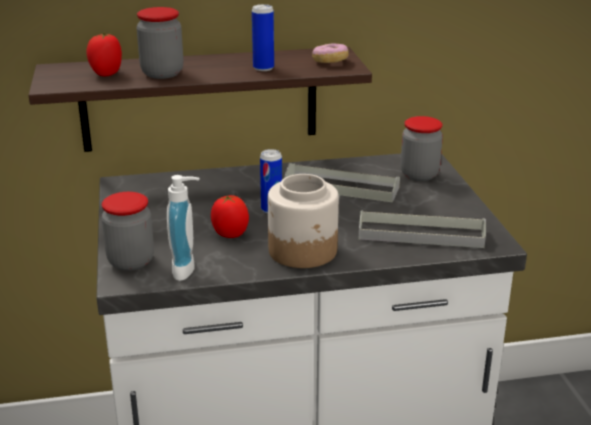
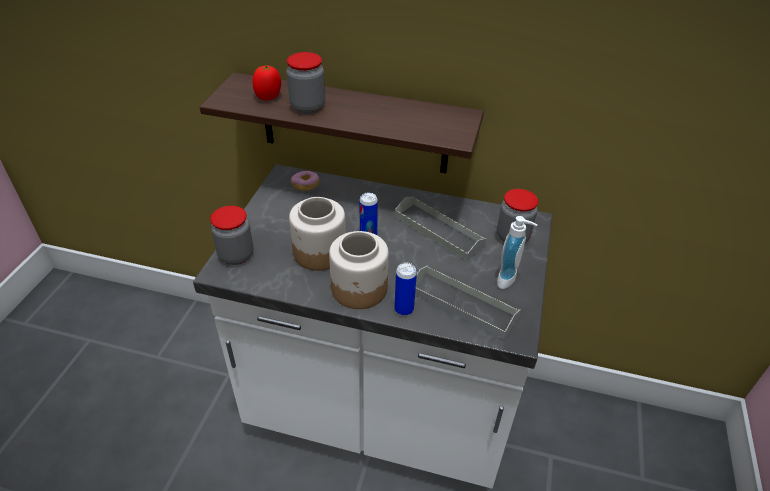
camera: 25 degrees right, 15 degrees up
soap dispenser [167,175,200,281] -> soap dispenser moved to [497,216,537,289]
tomato [211,195,249,238] -> jar [289,197,346,271]
can [252,4,274,71] -> can moved to [394,263,417,316]
donut [312,43,349,63] -> donut moved to [291,171,320,191]

